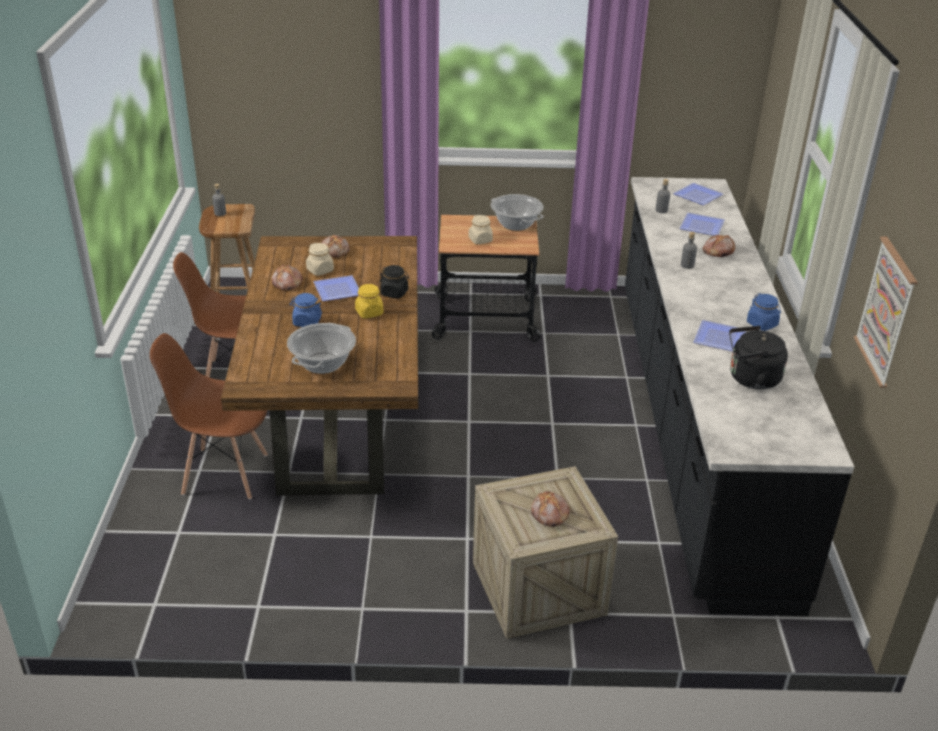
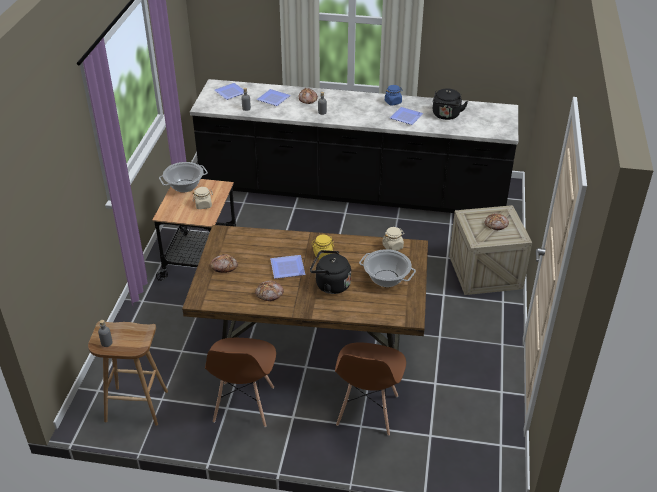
camera: 80 degrees left, 5 degrees up
blue jar [289,293,322,327] -> black kettle [310,250,351,294]
beige jar [306,243,334,276] -> beige jar moved to [382,227,404,251]
black jar [380,265,409,299] -> none
picture [854,236,918,388] -> none

